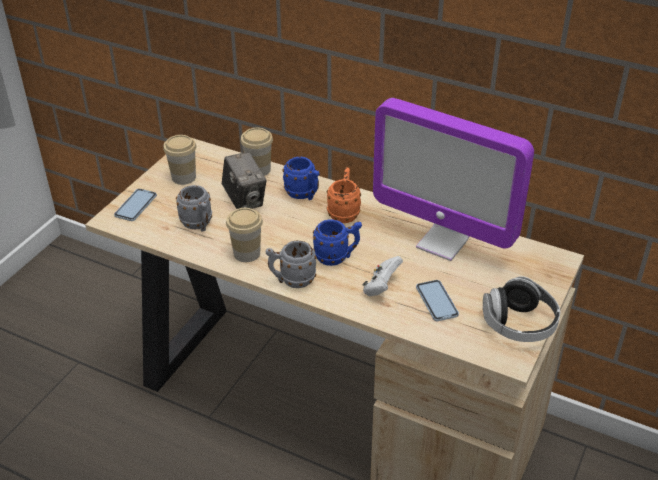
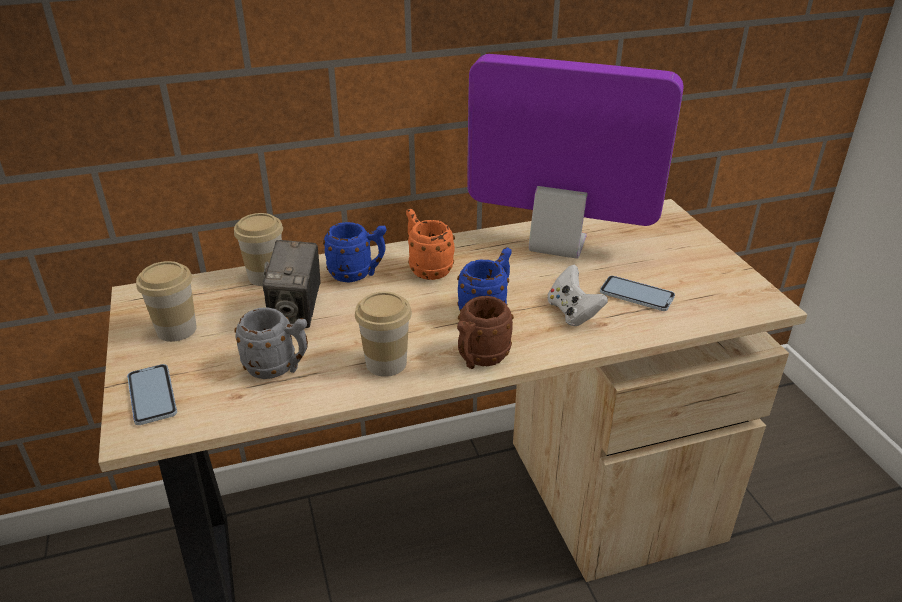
camera: 45 degrees left, 5 degrees down
camera [222,152,267,209] -> camera turned 75 degrees clockwise [263,240,321,328]
grey mug [265,241,317,288] -> brown mug [457,296,514,369]
monitor [373,98,534,261] -> monitor turned 150 degrees counterclockwise [467,54,684,259]
headphones [483,276,560,342] -> none

